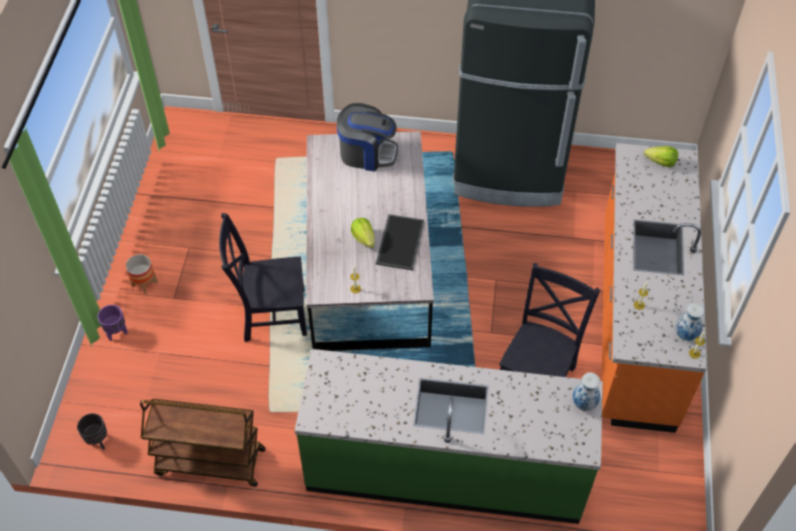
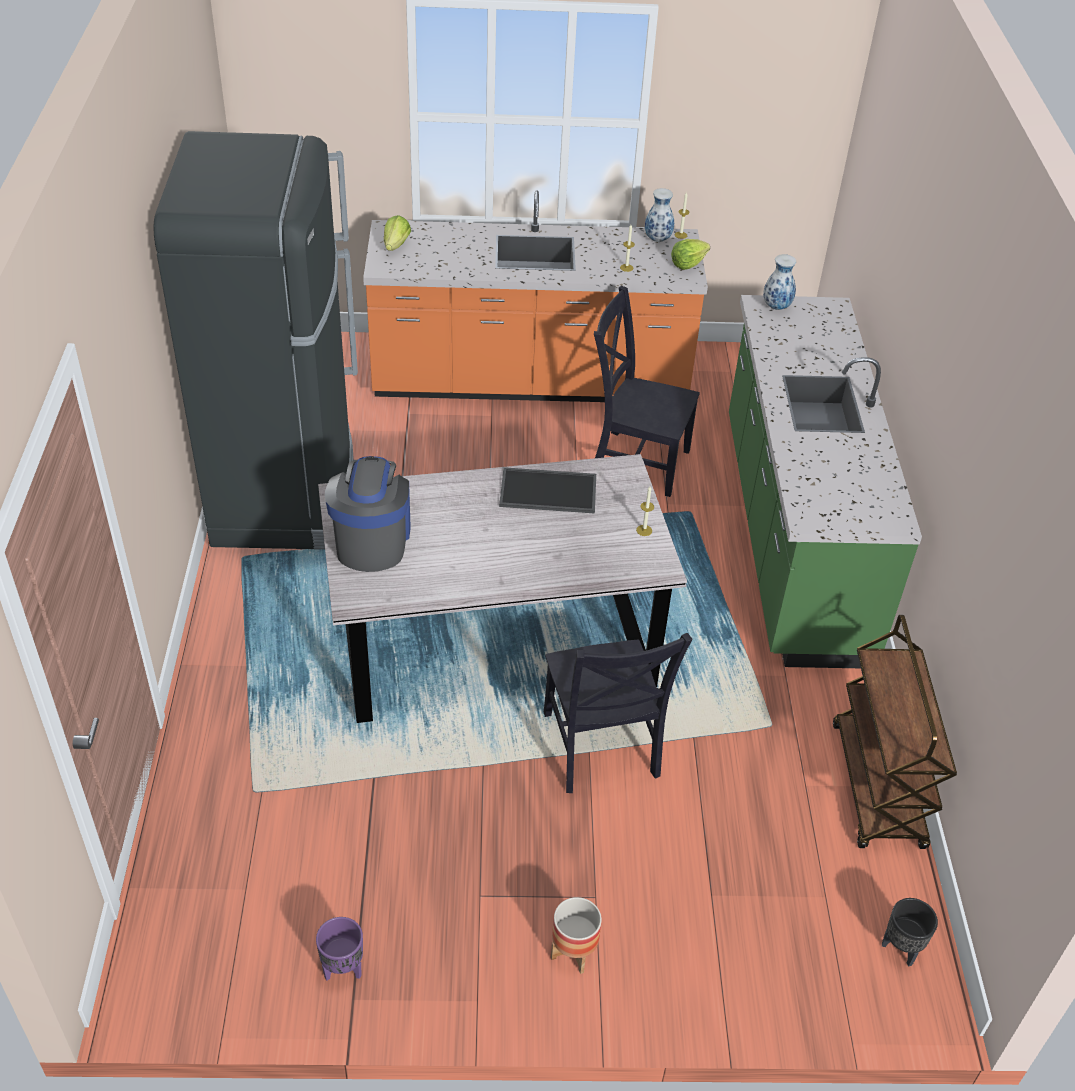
camera: 100 degrees left, 10 degrees down
purple planter [98,305,128,341] -> purple planter moved to [316,917,363,981]
lettuce [351,218,374,248] -> lettuce moved to [671,239,710,270]

